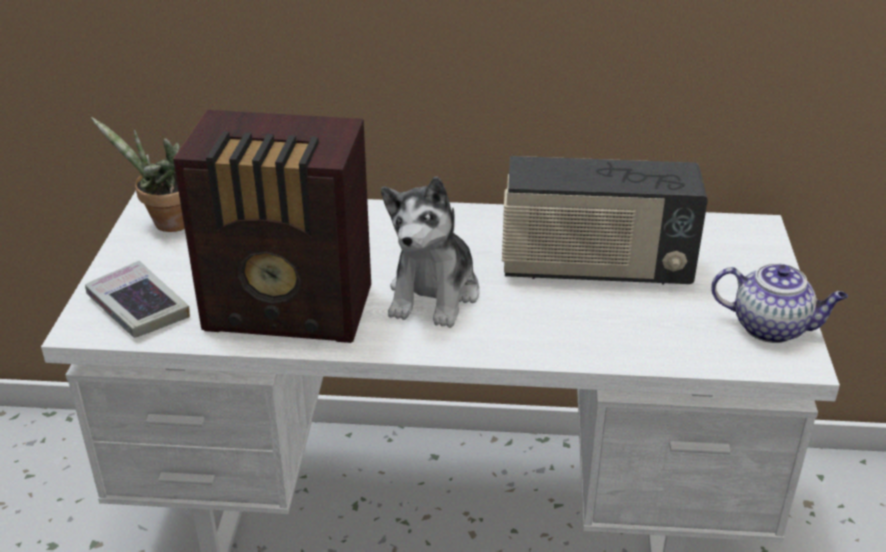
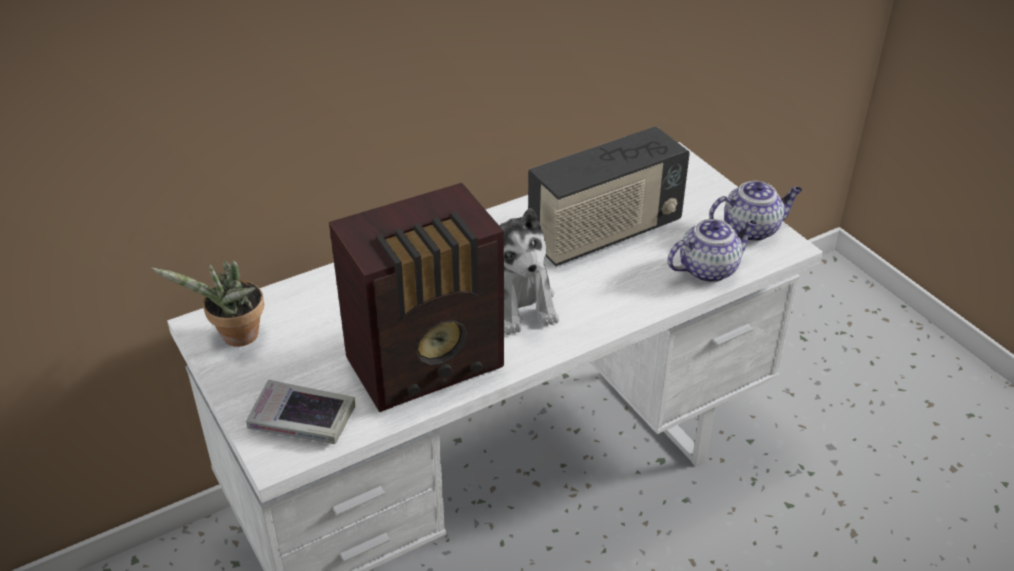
camera: 35 degrees left, 5 degrees up
none -> teapot [667,219,757,282]

